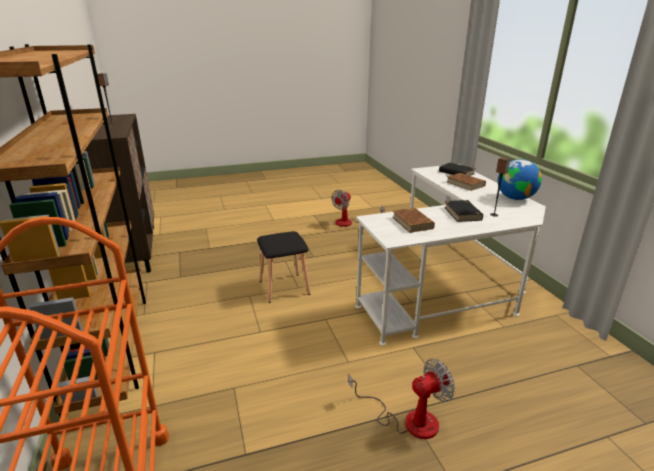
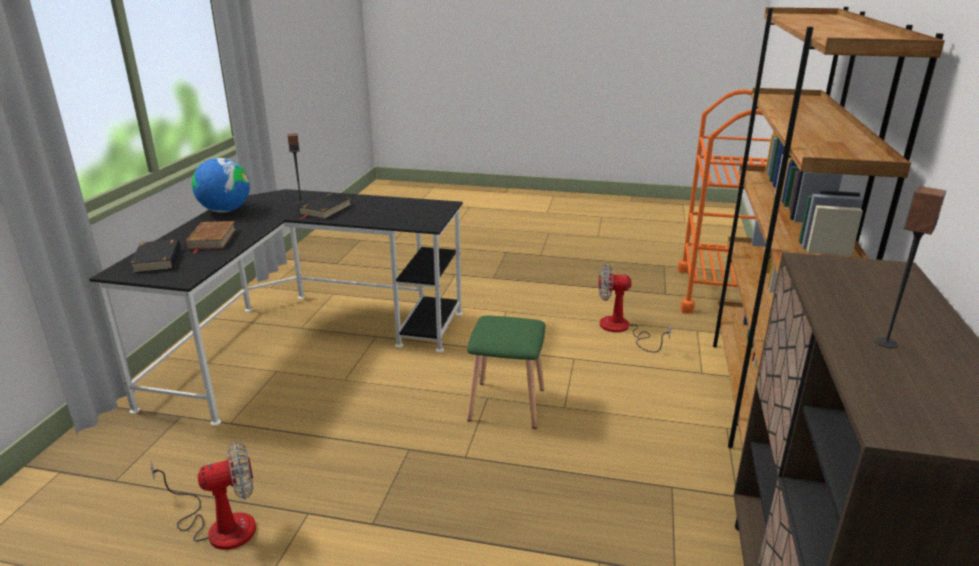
camera: 150 degrees left, 0 degrees up
black stool [257,231,311,303] -> green stool [467,315,545,429]
fan [348,359,455,439] -> fan moved to [599,264,671,352]
white desk [355,164,546,346] -> black desk [89,189,463,426]
brown book [392,208,435,233] -> none

